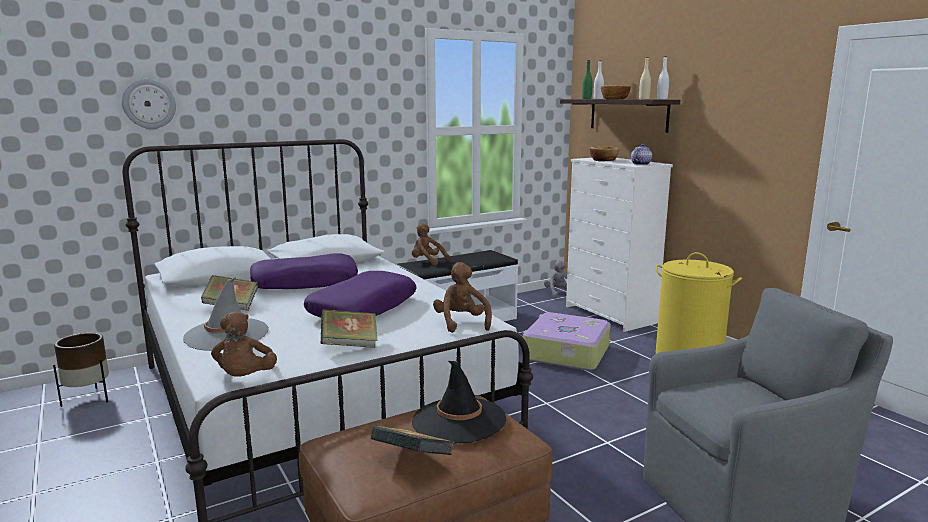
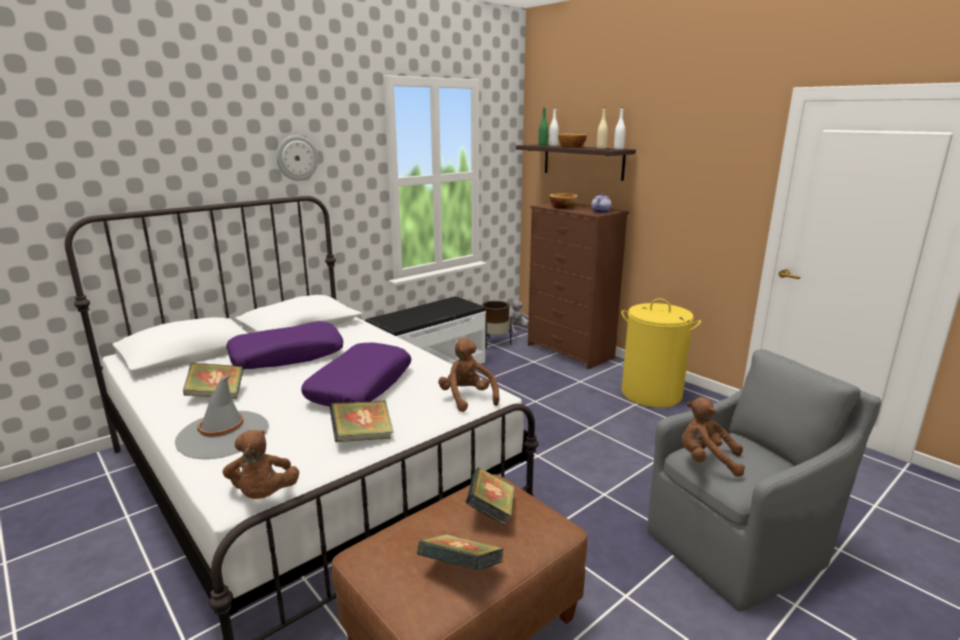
camera: 10 degrees left, 5 degrees up
brown planter [53,333,109,407] -> brown planter moved to [482,301,512,349]
wall clock [122,79,176,129] -> wall clock moved to [276,135,318,181]
brown plush toy [412,223,450,266] -> brown plush toy moved to [682,397,745,477]
black hat [412,361,506,443] -> book [466,467,514,525]
suitcase [522,312,611,371] -> none
white dresser [566,158,673,332] -> brown dresser [528,203,629,370]

